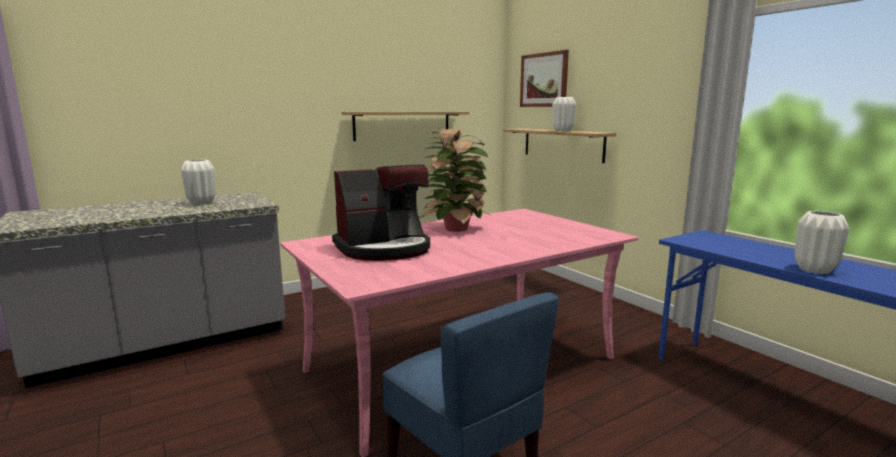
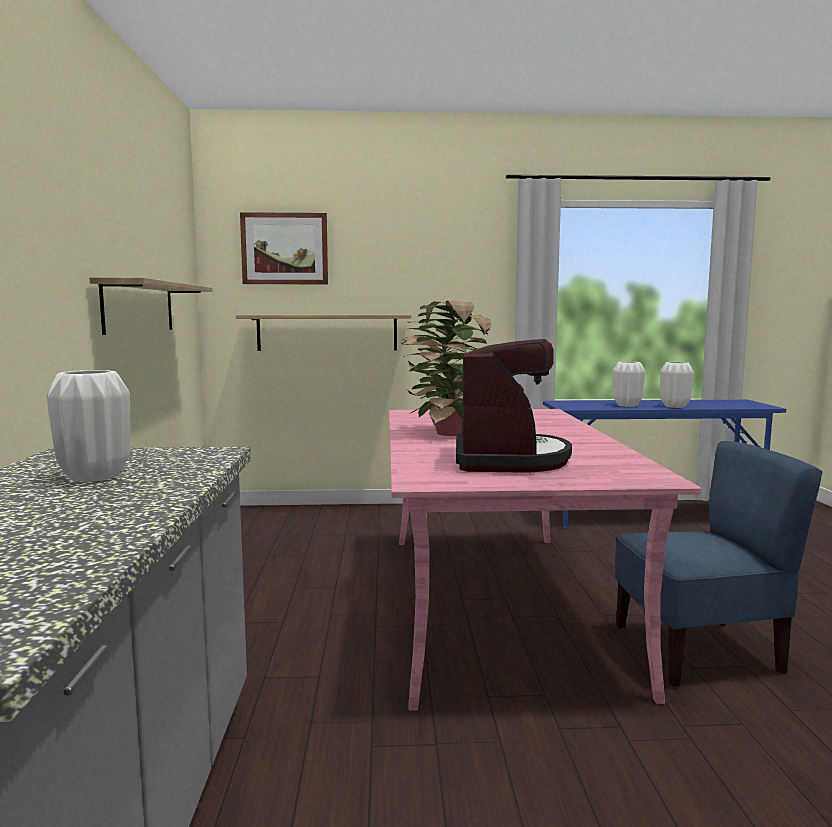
camera: 60 degrees left, 5 degrees down
white vase [552,97,576,131] -> white vase moved to [613,361,645,407]

